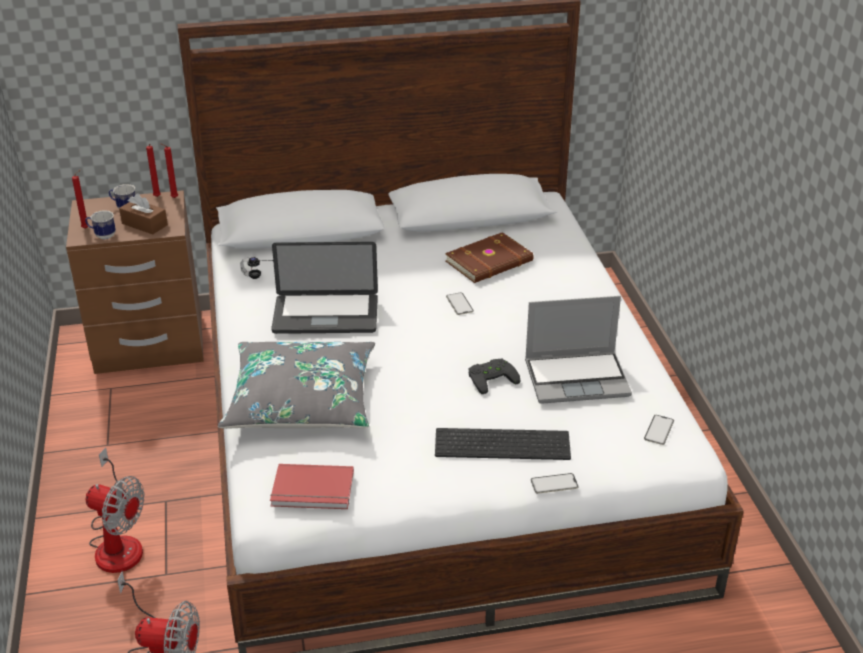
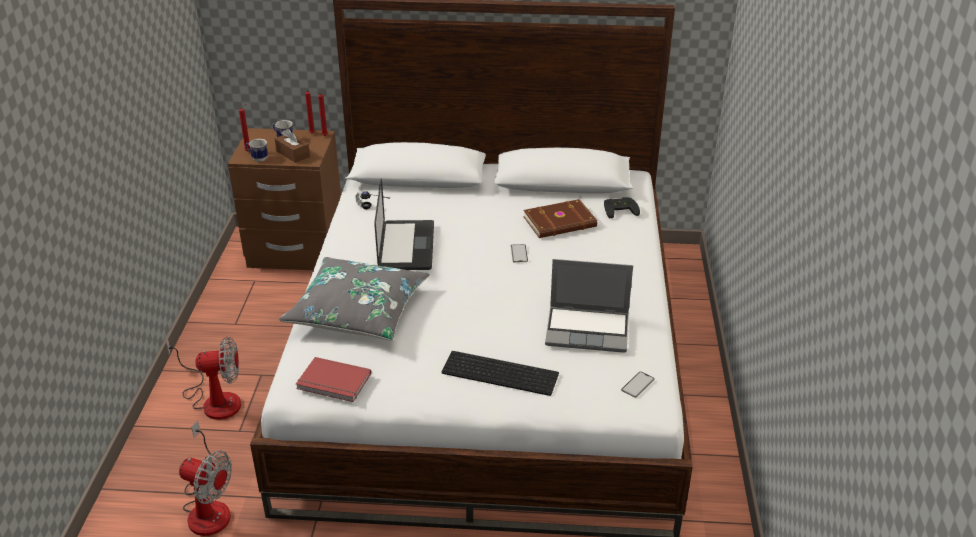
camera: 15 degrees right, 0 degrees up
fan [86,447,145,573] -> fan turned 45 degrees counterclockwise [166,337,241,420]
laptop [271,242,378,334] -> laptop turned 105 degrees counterclockwise [374,178,434,270]
black game controller [468,359,521,394] -> black game controller moved to [604,197,640,218]
phone [531,473,578,494] -> none

